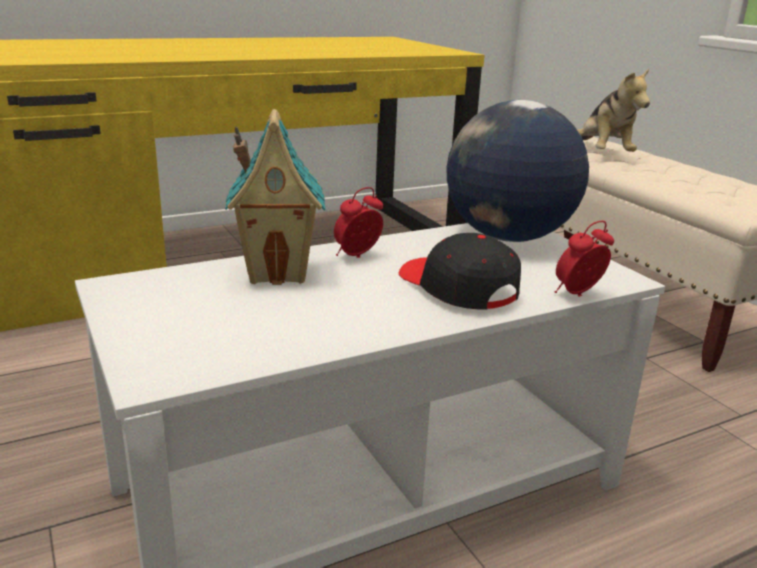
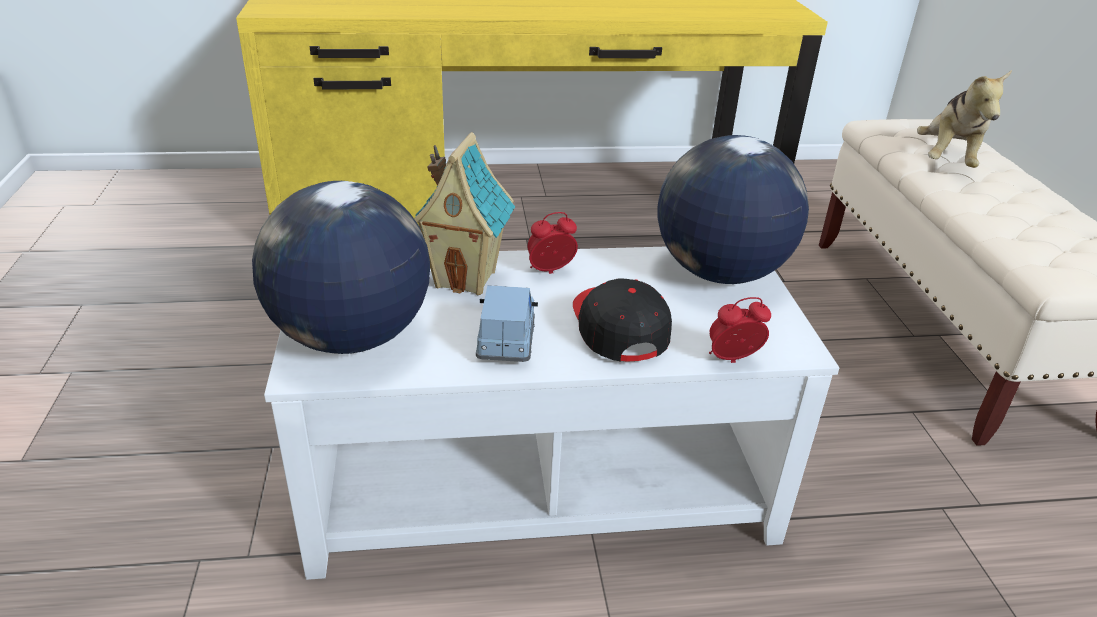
camera: 20 degrees right, 10 degrees up
none -> globe [252,181,430,354]
none -> blue toy car [476,285,538,362]

